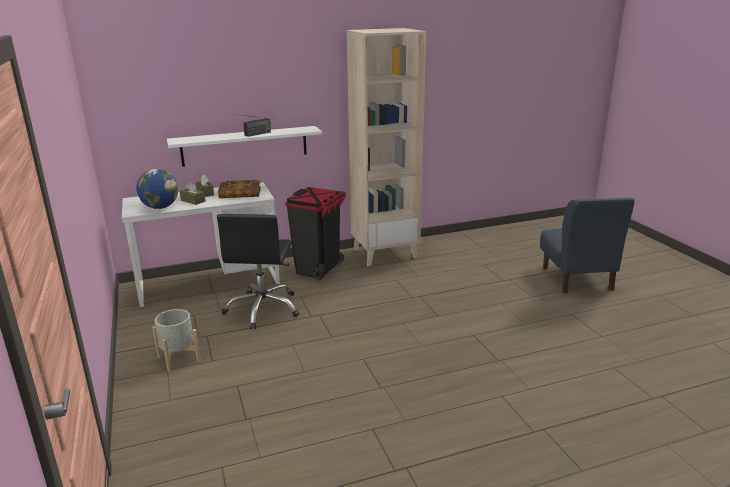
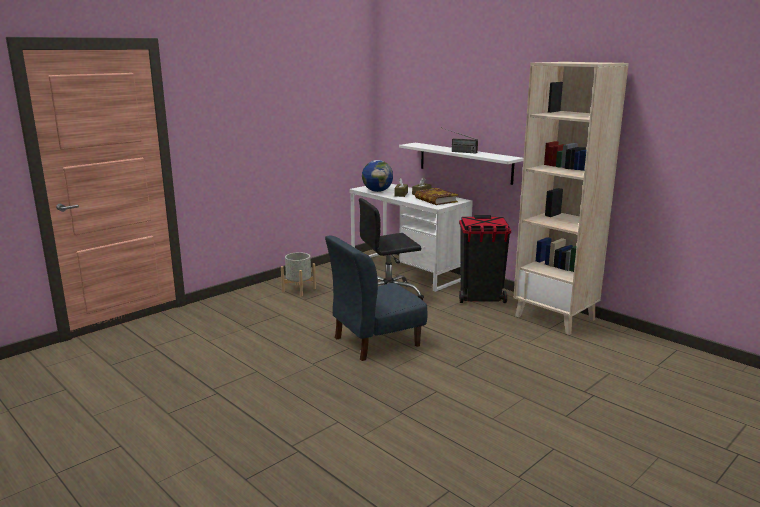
camera: 65 degrees right, 5 degrees down
blue chair [540,198,635,293] -> blue chair moved to [325,235,428,361]

